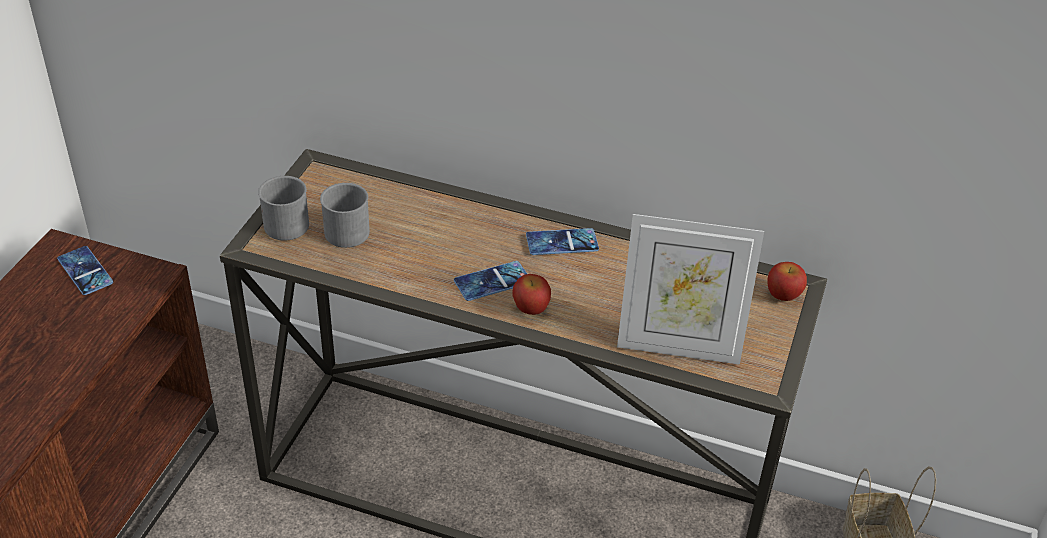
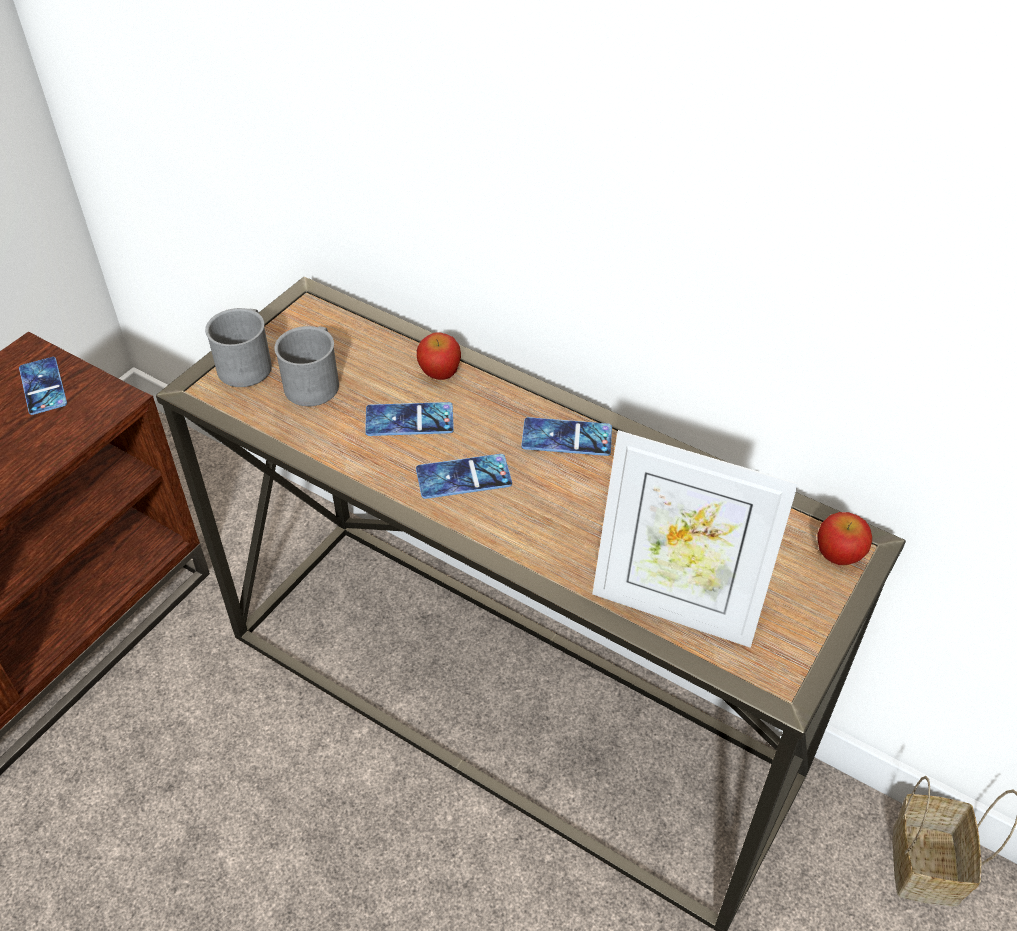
camera: 15 degrees right, 5 degrees up
apple [512,274,551,315] -> apple moved to [417,332,461,380]
none -> phone [365,402,454,436]

